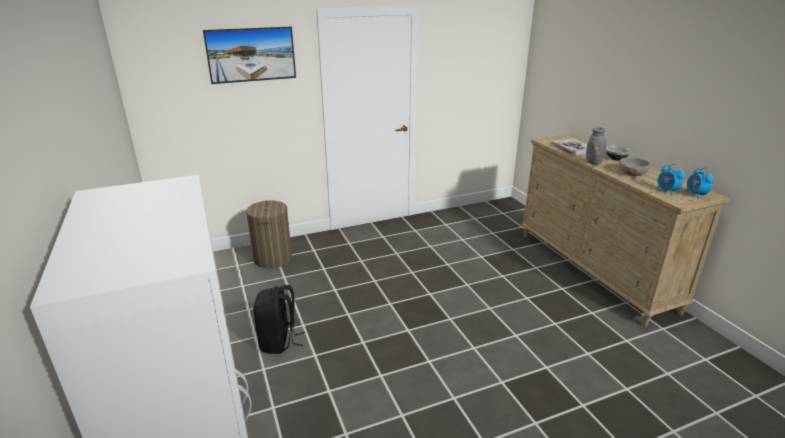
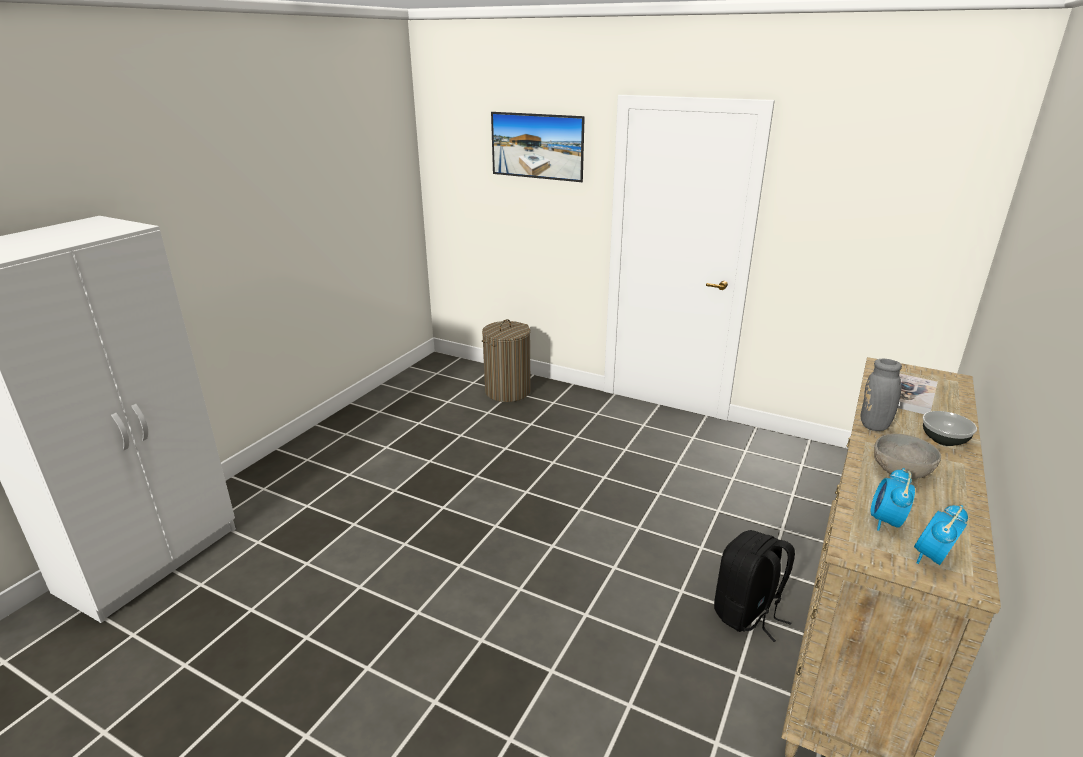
camera: 50 degrees right, 0 degrees up
black backpack [253,285,305,354] -> black backpack moved to [714,530,795,642]

